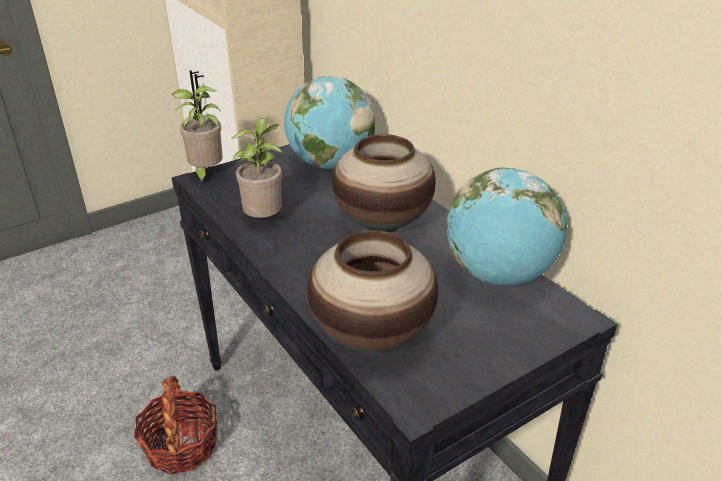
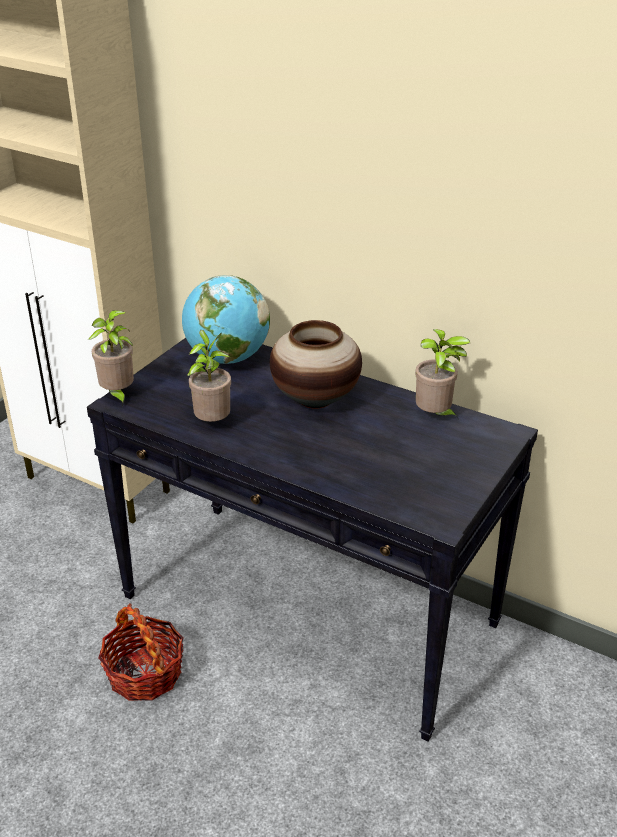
camera: 25 degrees left, 0 degrees up
vase [307,230,438,352] -> none
globe [446,168,567,286] -> potted plant [415,329,470,418]

